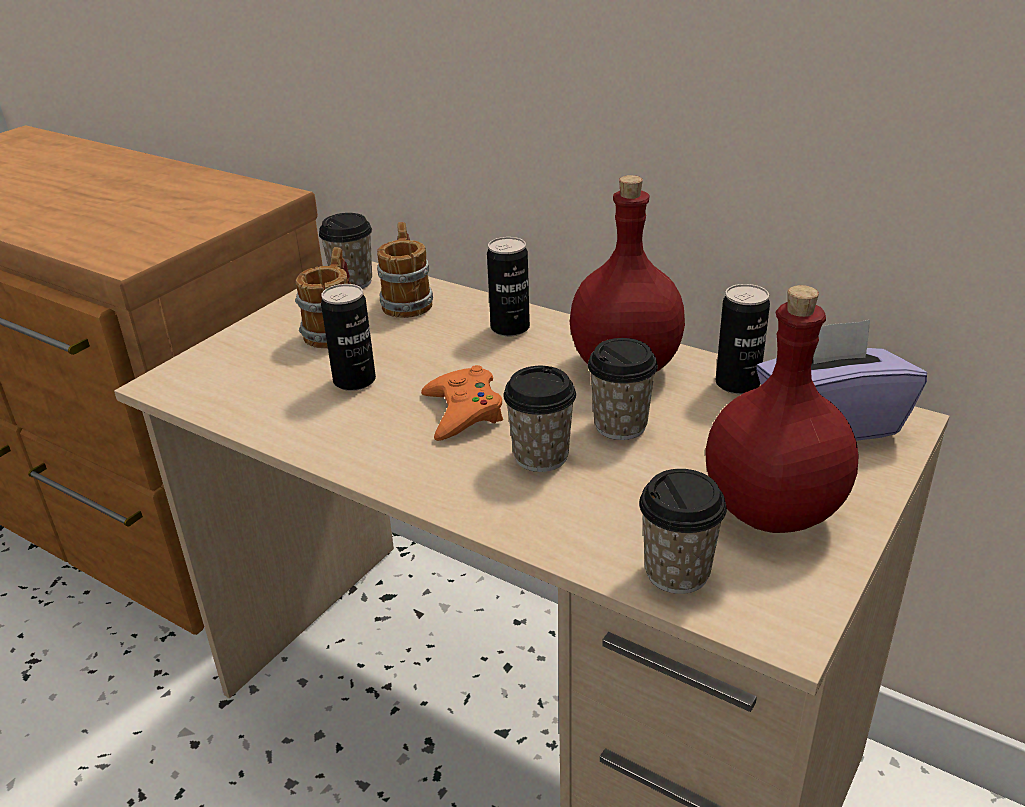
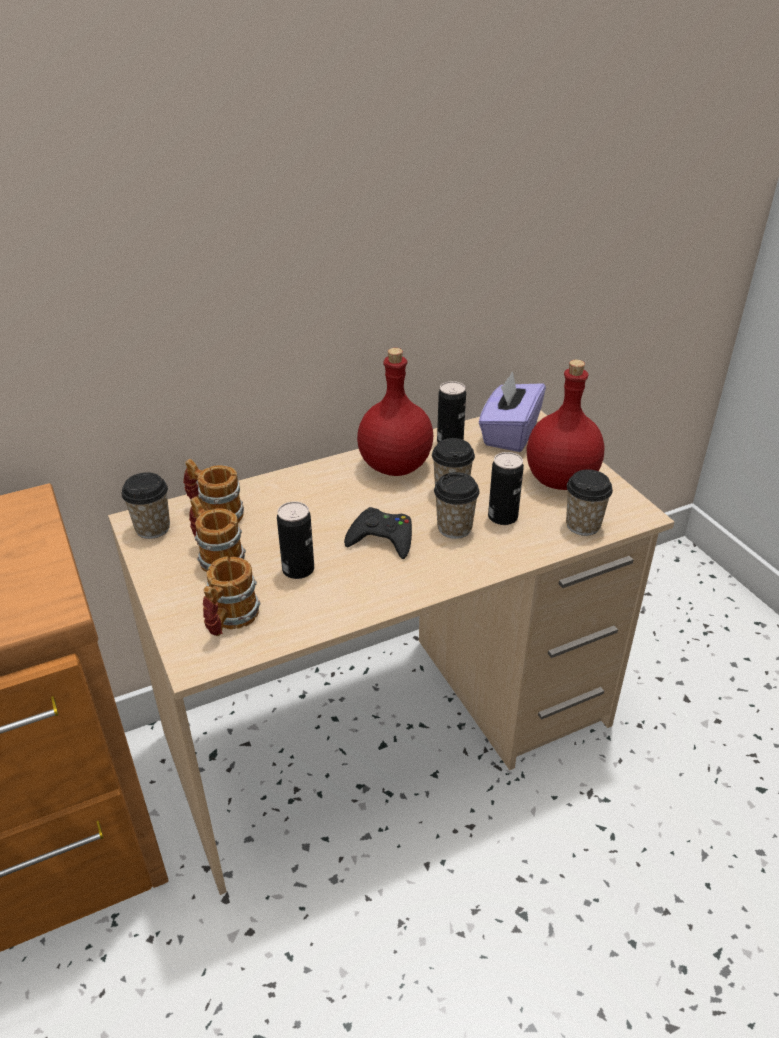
camera: 60 degrees left, 5 degrees up
orange game controller [421,365,503,441] -> black game controller [344,507,412,559]
can [487,237,530,336] -> can moved to [488,452,524,525]
none -> mug [203,556,260,636]

